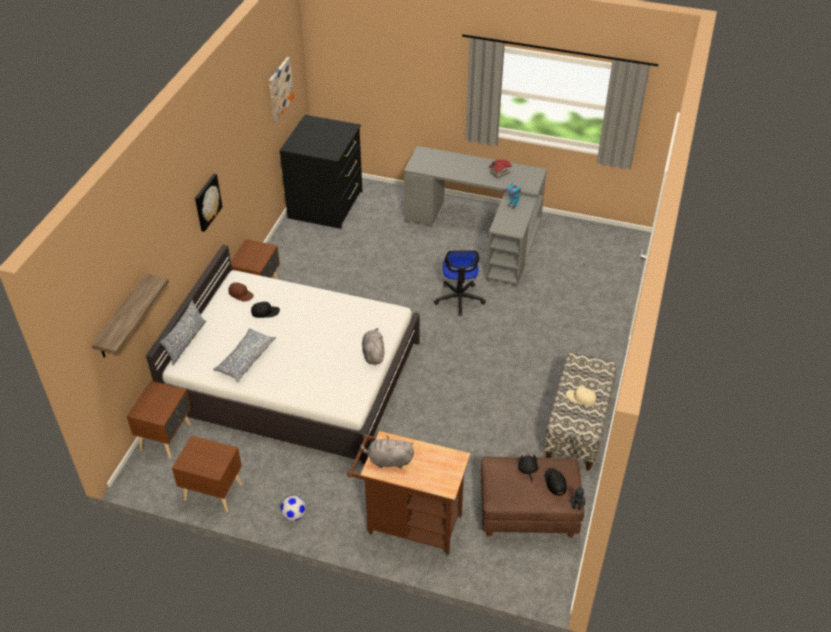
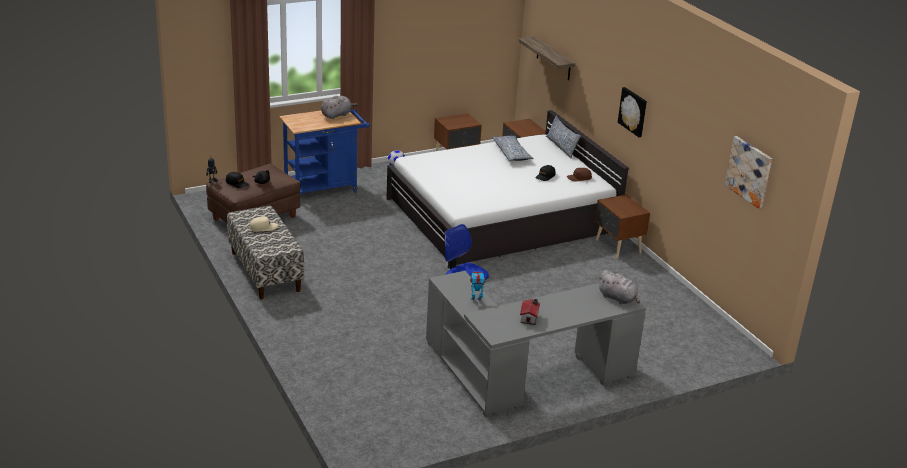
camera: 135 degrees right, 15 degrees down
black dresser [279,115,362,229] -> none
brown cart [347,431,470,555] -> blue cart [280,110,370,194]
grey plush toy [362,328,384,365] -> grey plush toy moved to [598,270,640,304]

